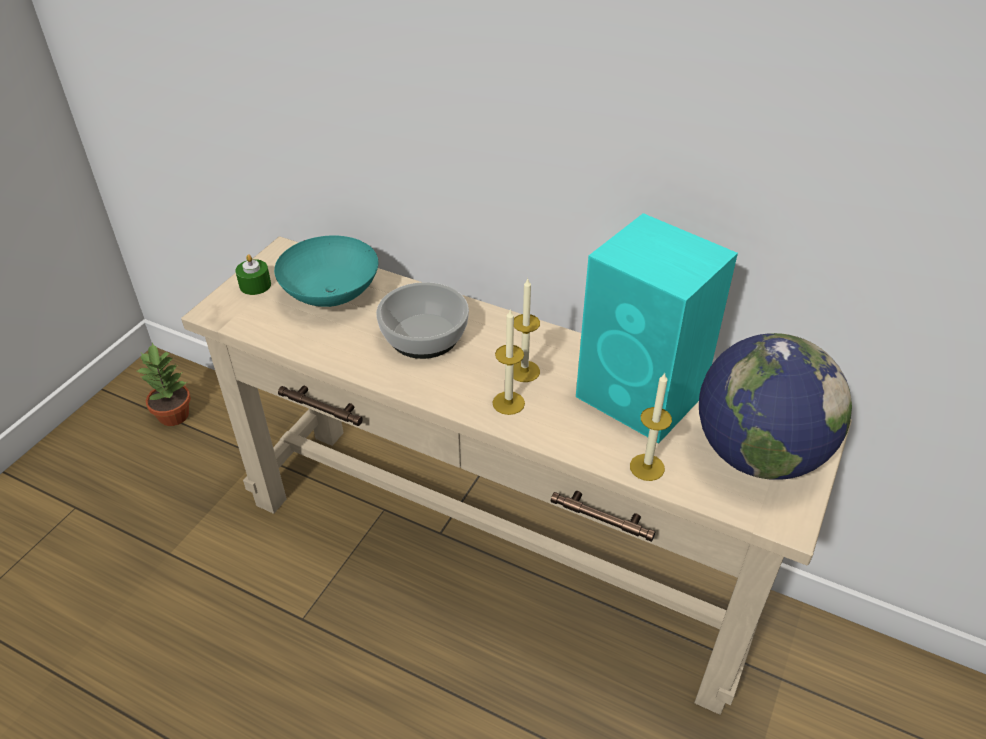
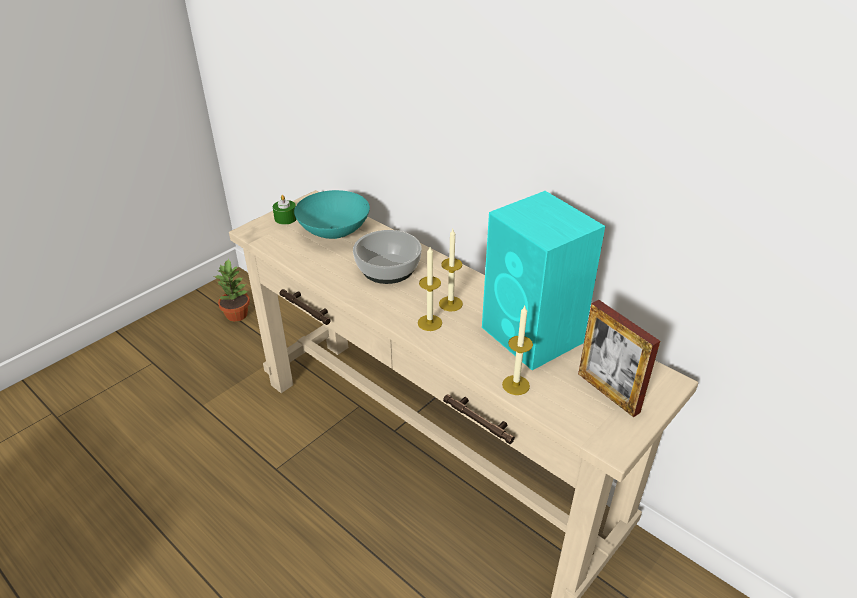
camera: 15 degrees right, 5 degrees down
globe [699,333,852,480] -> picture frame [578,300,660,417]

